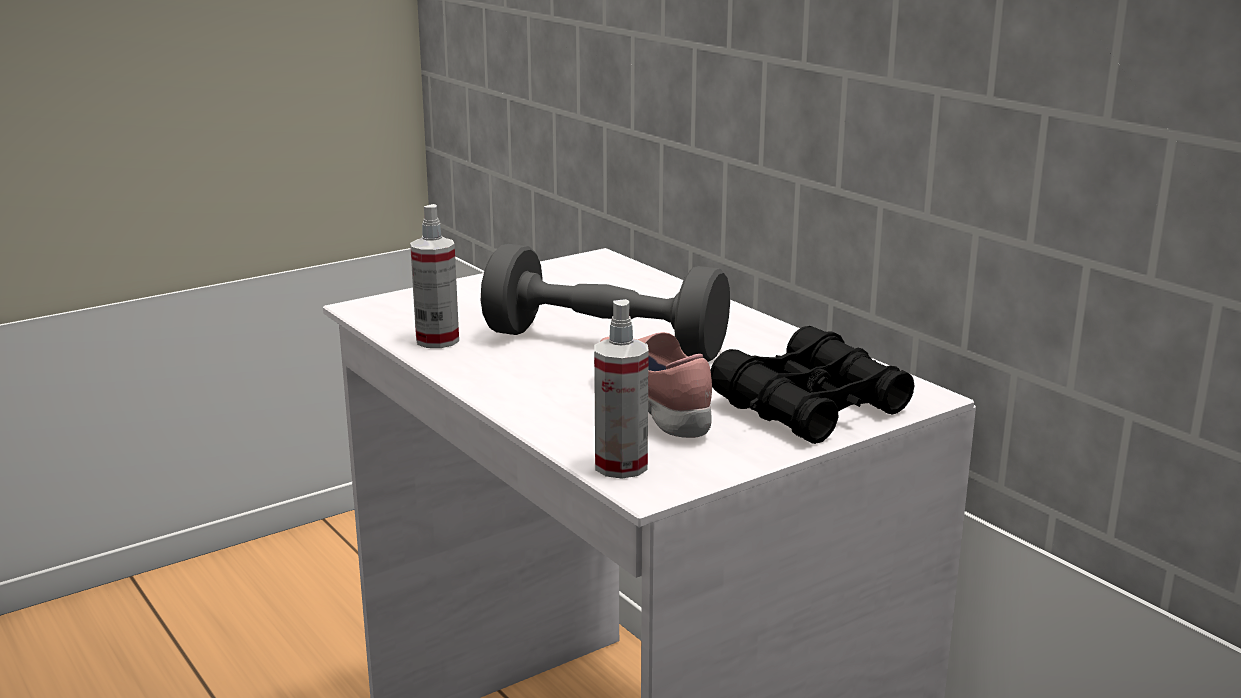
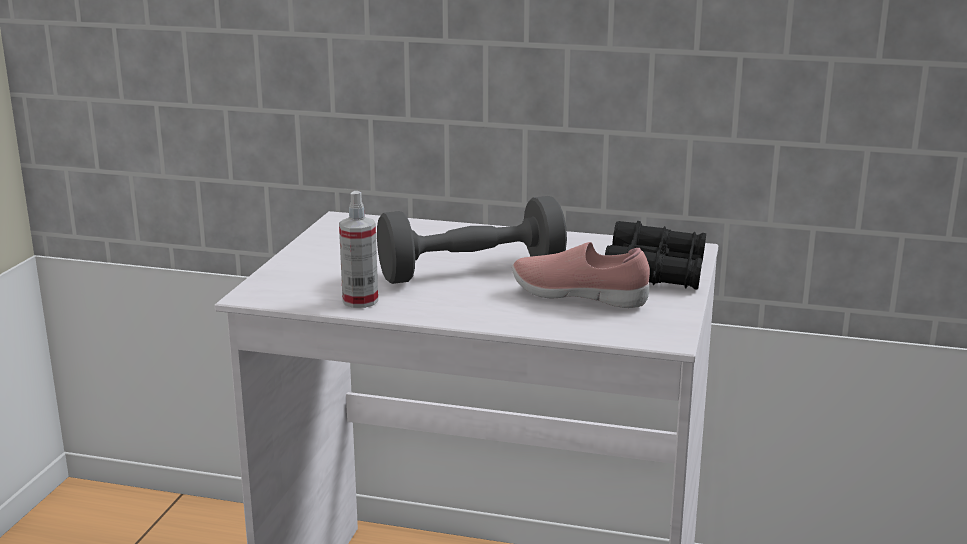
camera: 40 degrees left, 0 degrees up
spray bottle [594,299,649,479] -> none

